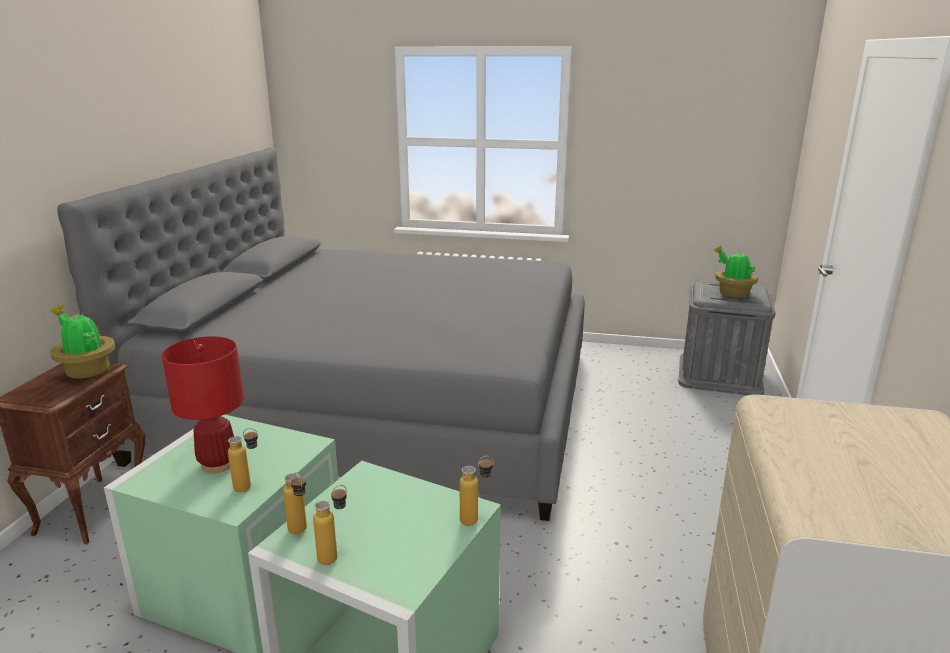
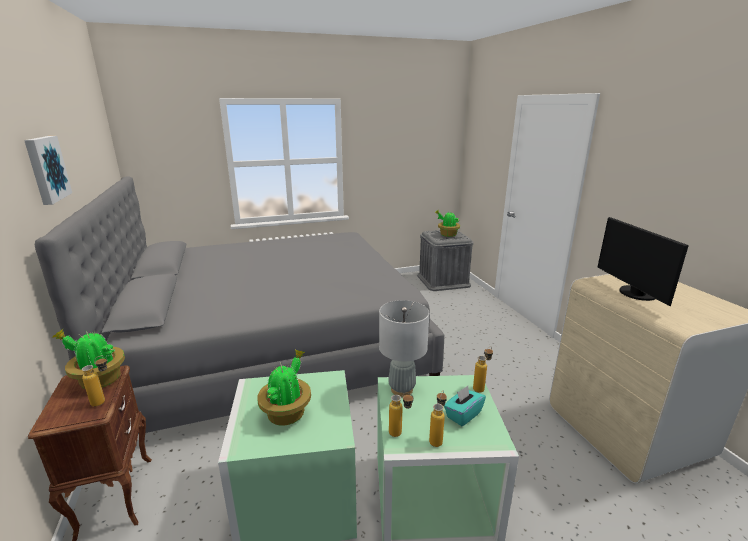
camera: 30 degrees left, 0 degrees up
red table lamp [162,336,244,473] -> potted plant [257,349,311,426]
bottle [228,428,258,492] -> bottle moved to [82,356,107,407]
none -> picture [24,136,72,205]
none -> grey table lamp [379,300,429,397]
none -> turquoise tissue box [444,386,486,426]
none -> monitor [597,217,689,306]

